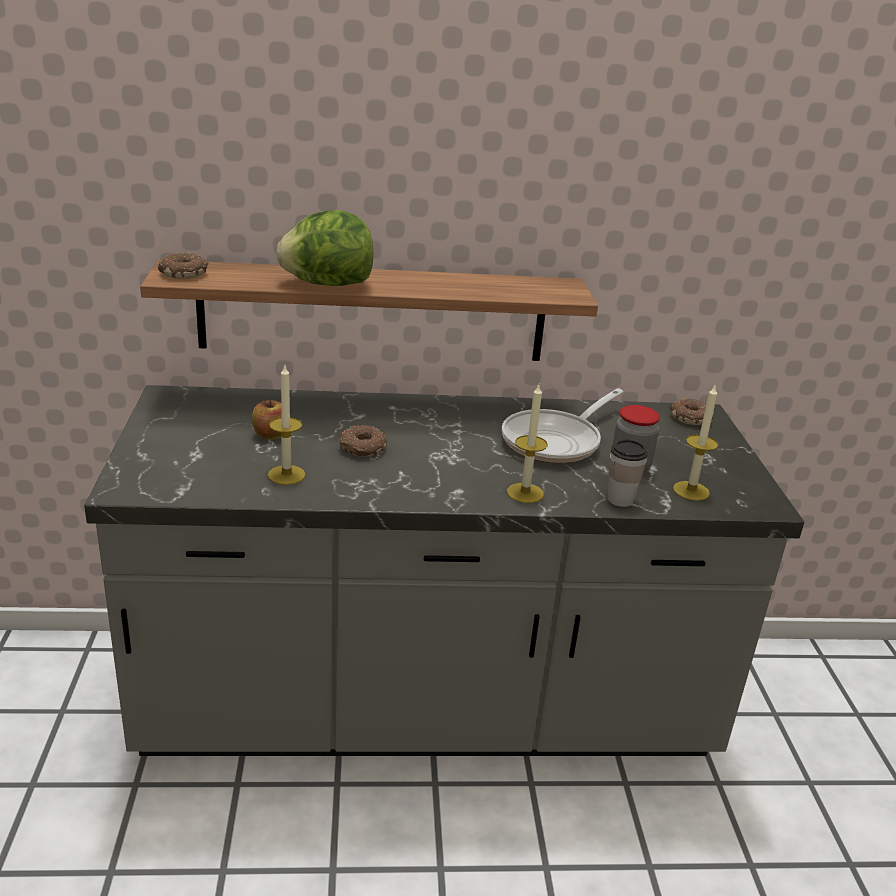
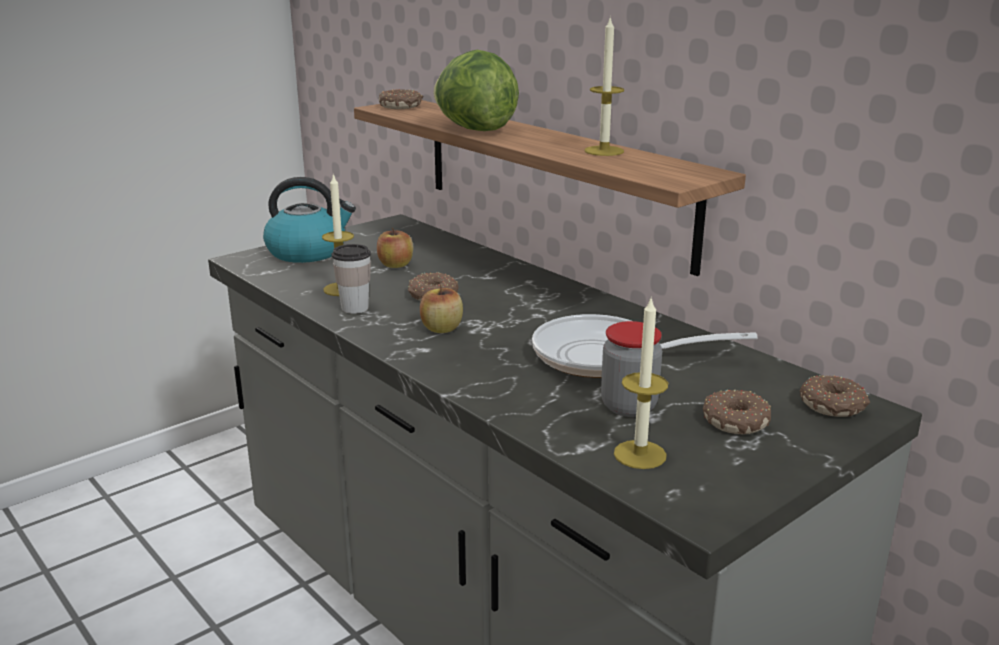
camera: 55 degrees right, 5 degrees down
candle [507,385,548,503] -> candle moved to [585,16,624,156]
cup [608,439,648,507] -> cup moved to [332,244,371,314]
none -> kettle [263,177,356,263]
none -> apple [420,285,463,333]
none -> donut [703,390,771,434]

